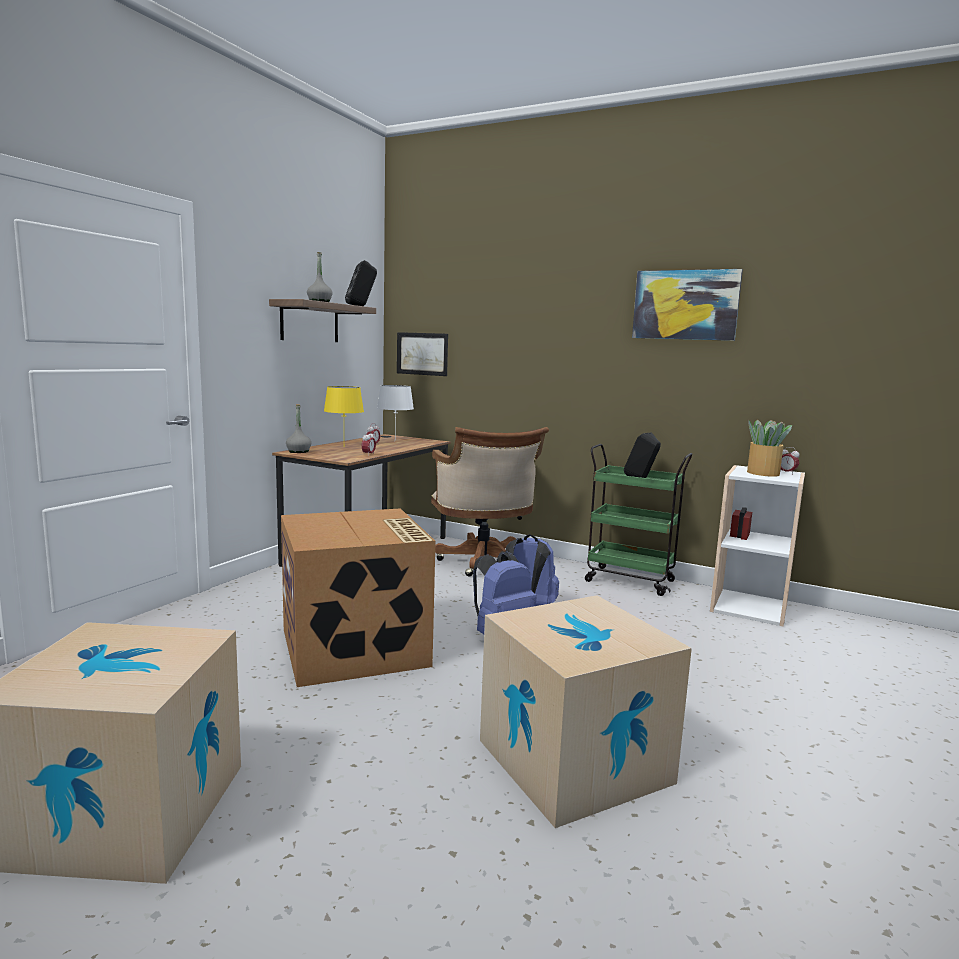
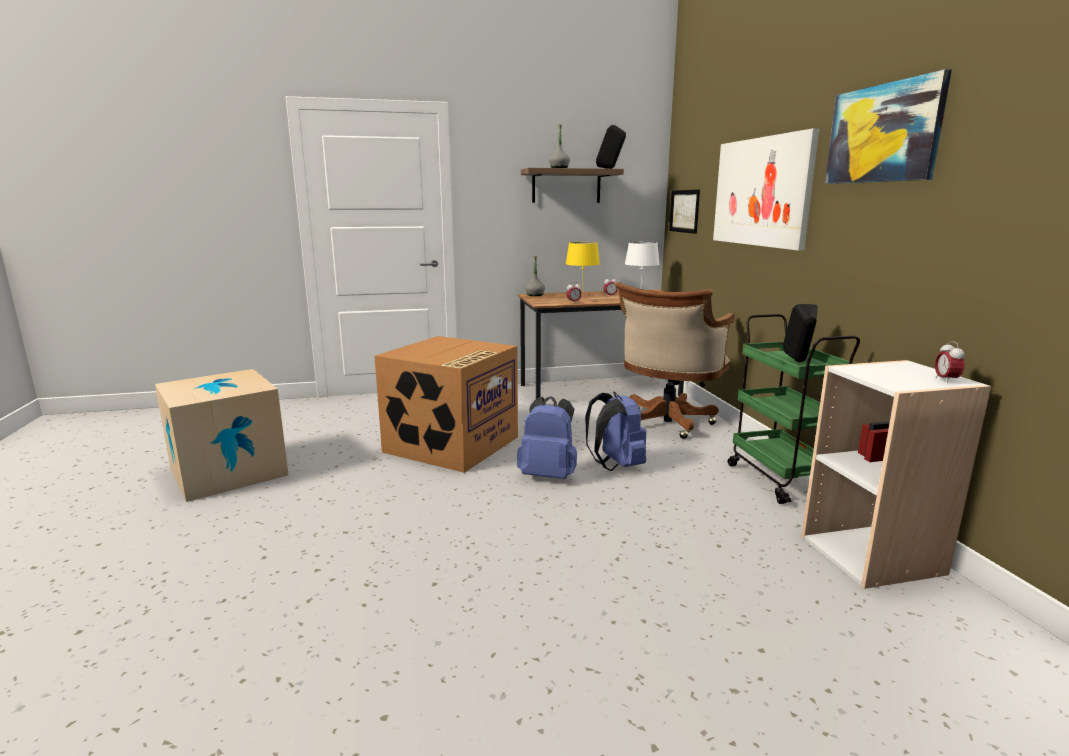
camera: 50 degrees right, 5 degrees up
cardboard box [480,595,692,828] -> none
potted plant [747,420,792,477] -> none
none -> picture [713,128,819,251]

